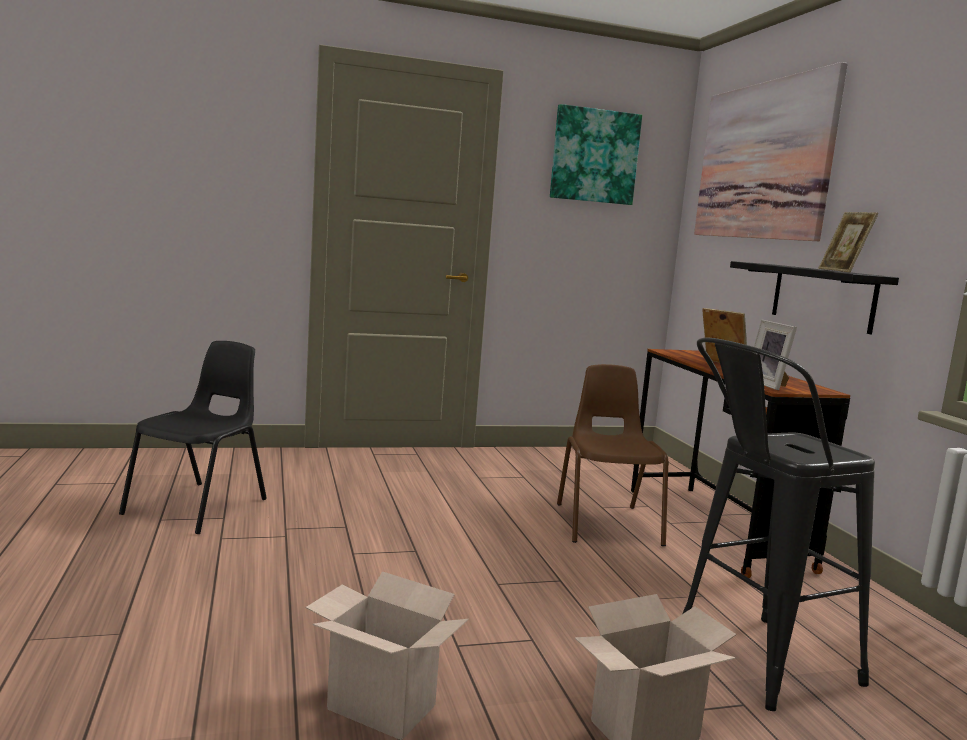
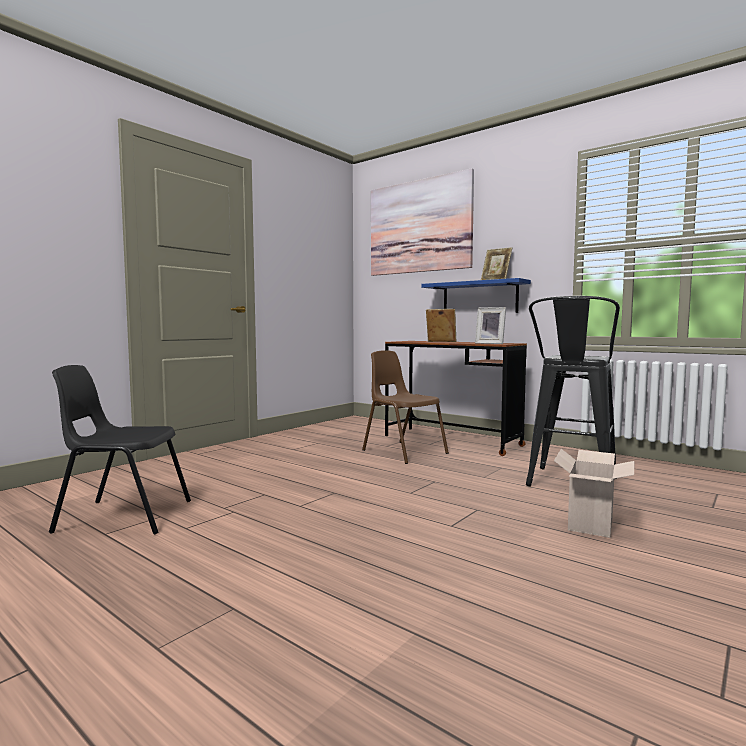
camera: 35 degrees left, 5 degrees down
black chair [119,341,267,534] -> black chair turned 75 degrees counterclockwise [49,365,191,534]
cardboard box [306,571,469,740] -> none
picture [550,104,642,205] -> none
black shelf [730,261,899,334] -> blue shelf [421,278,531,313]

